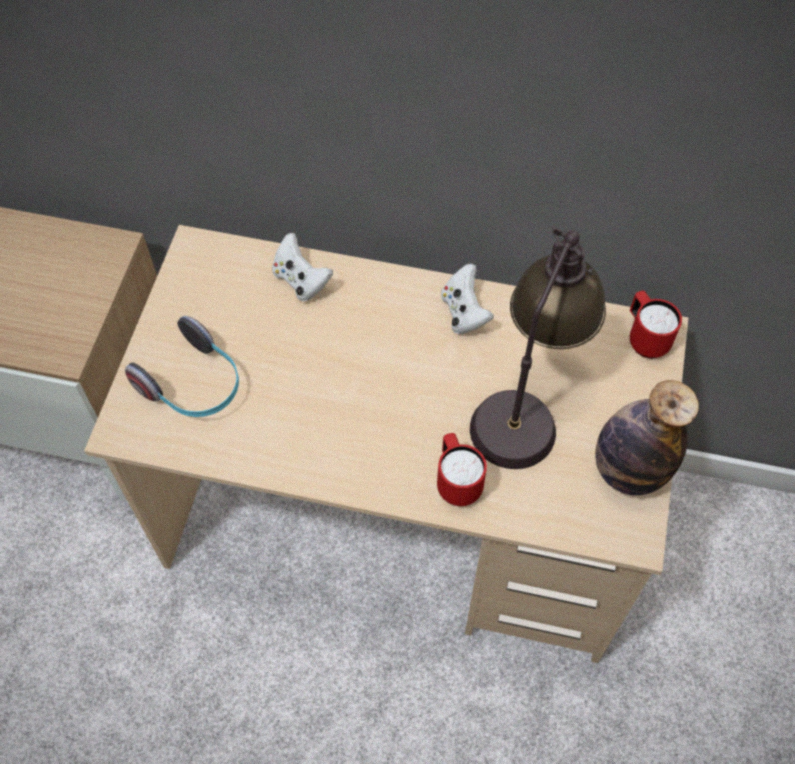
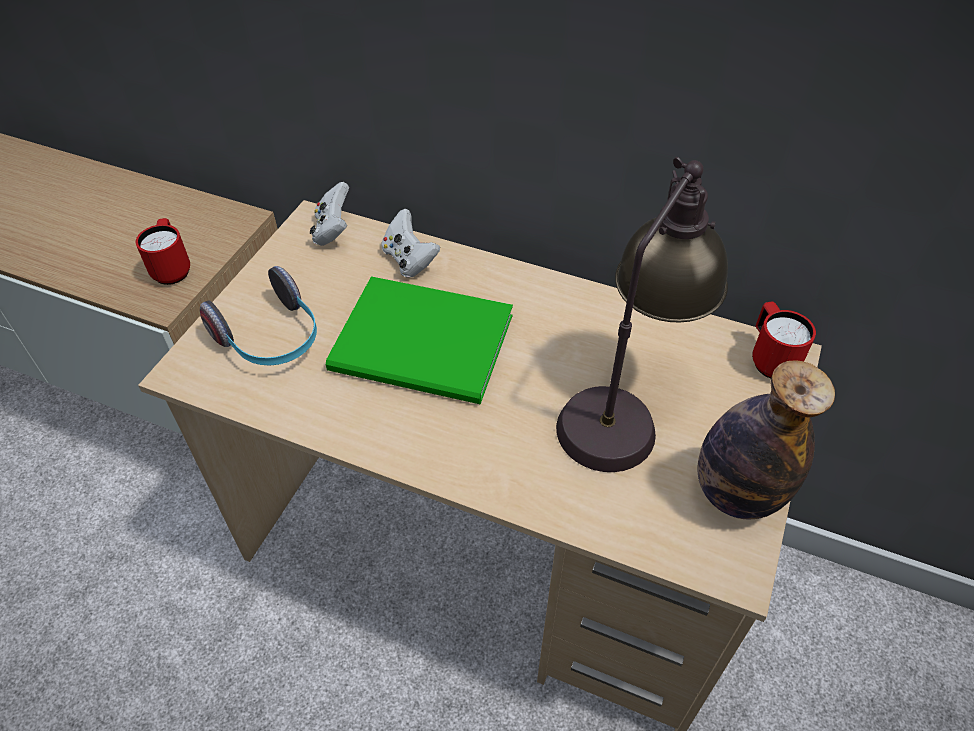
camera: 10 degrees right, 10 degrees down
red mug [437,433,487,506] -> red mug moved to [136,218,190,285]
white game controller [441,264,494,334] -> white game controller moved to [310,182,349,246]
none -> green book [326,276,513,404]

